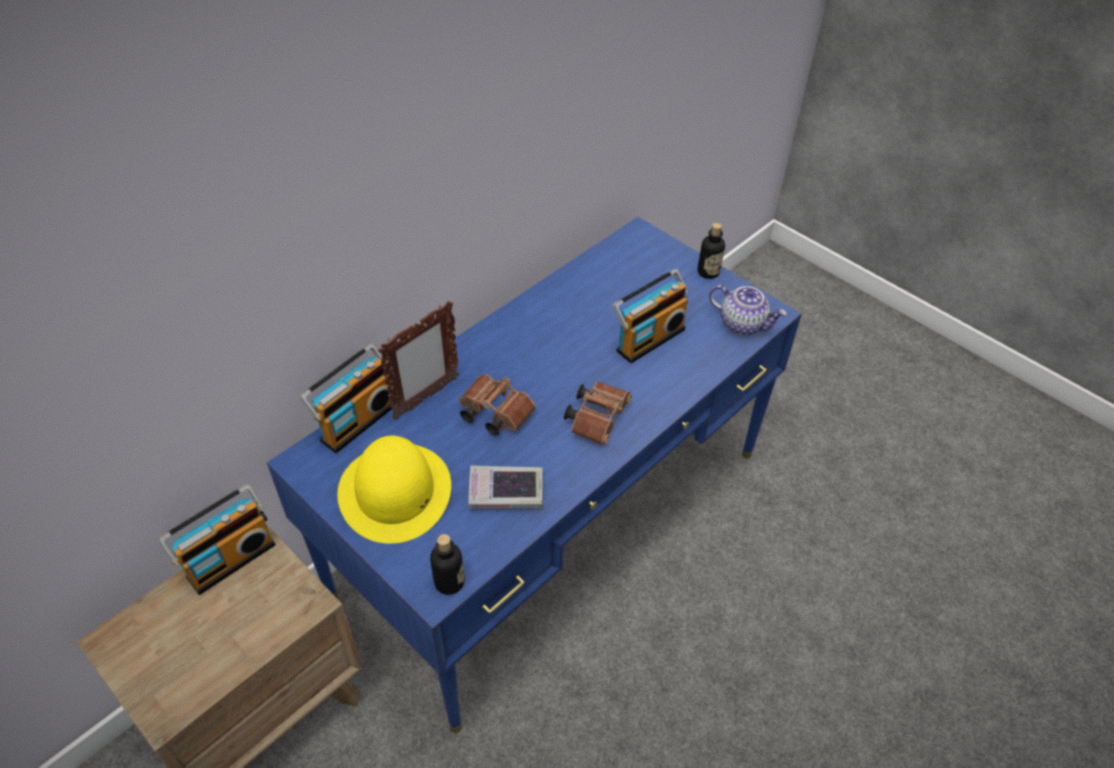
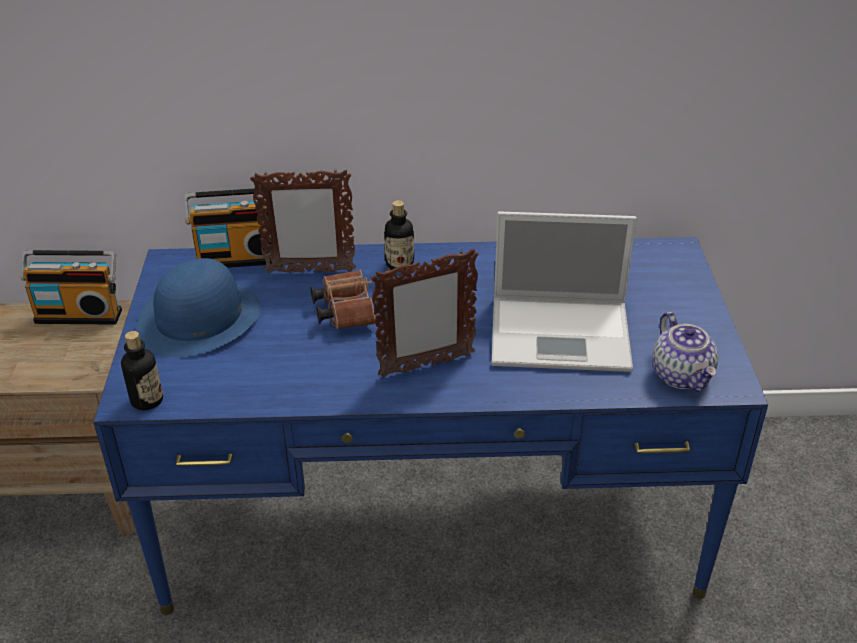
camera: 45 degrees right, 10 degrees down
yellow hat [337,436,451,544] -> blue hat [136,258,261,357]
book [468,465,543,509] -> none
brown binoculars [564,382,632,445] -> picture frame [371,249,479,378]
radio [612,269,688,363] -> laptop [491,211,637,372]
bottle [698,223,725,279] -> bottle moved to [384,200,414,270]

